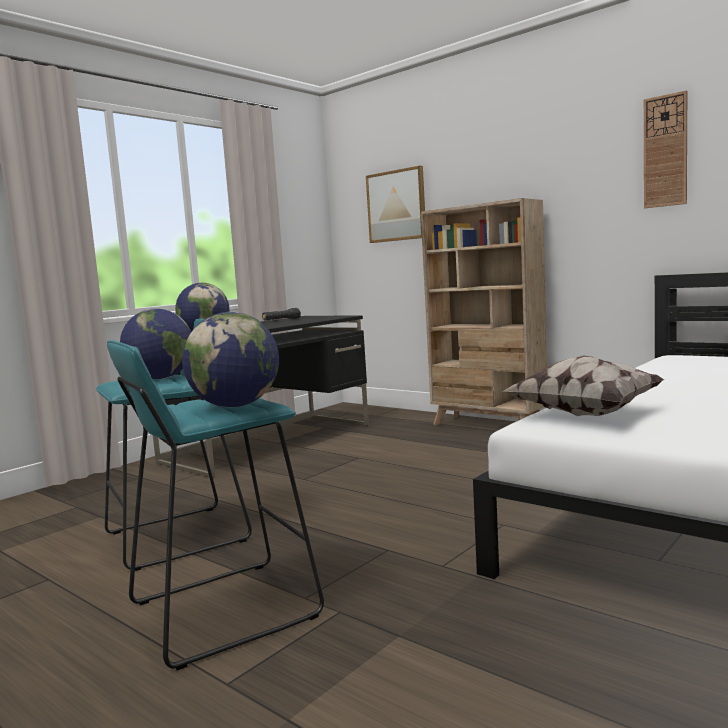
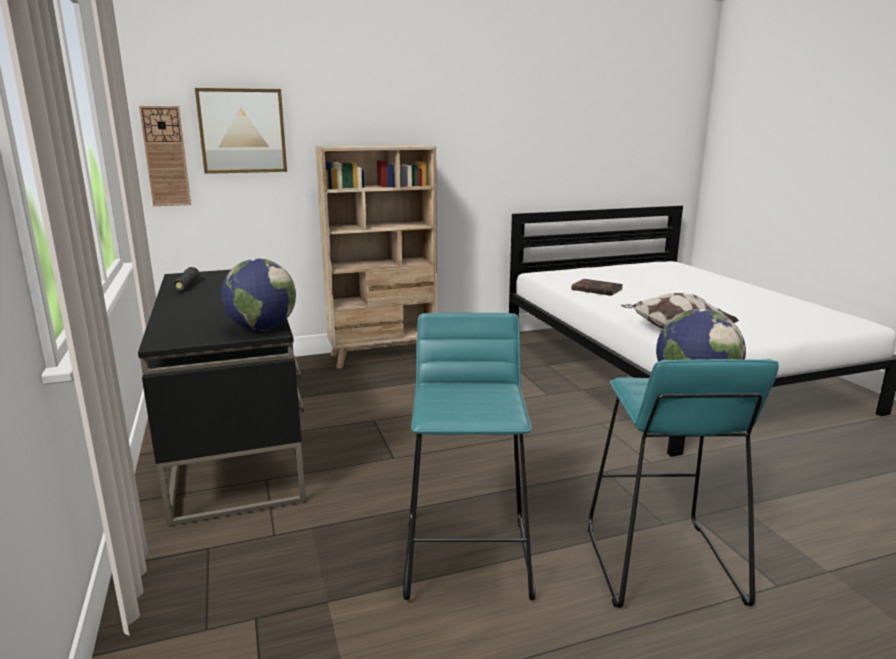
camera: 60 degrees left, 10 degrees up
globe [120,309,191,379] -> none
wall clock [644,90,687,208] -> wall clock moved to [139,106,191,206]
none -> brown book [572,279,623,296]

